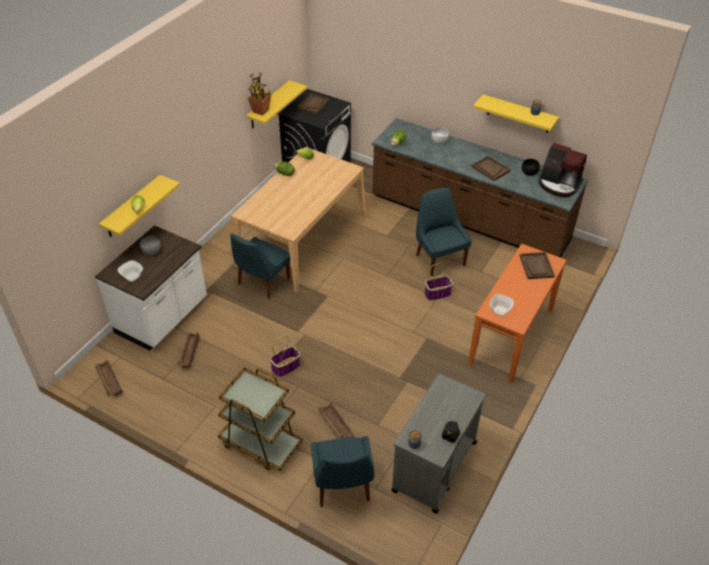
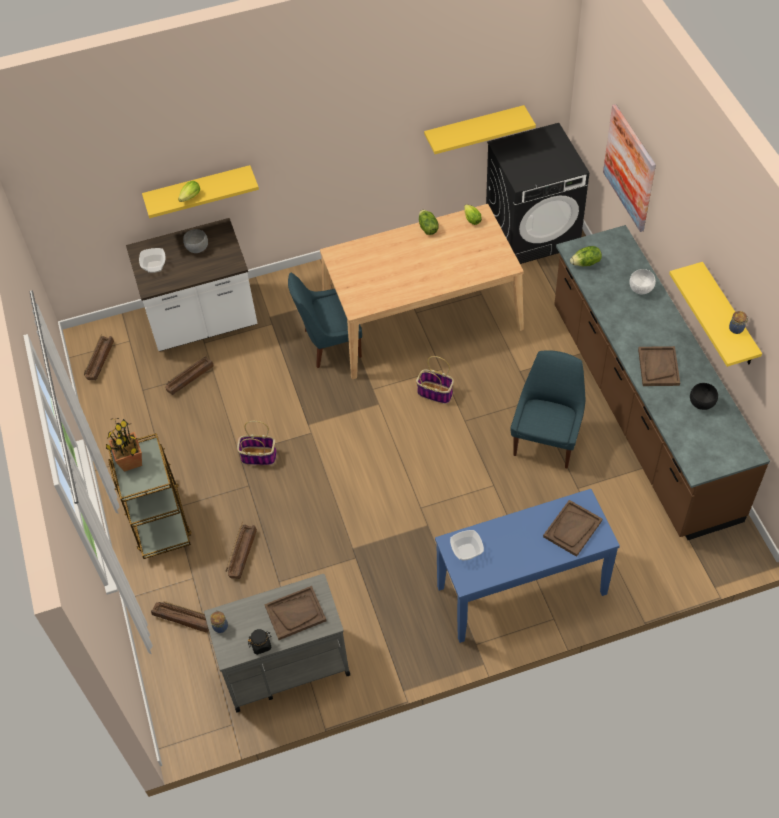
camera: 45 degrees right, 10 degrees up
potted plant [248,71,271,115] -> potted plant moved to [106,418,142,472]
brown tray [297,93,330,114] -> brown tray moved to [264,586,326,640]
blue chair [311,436,374,507] -> crate [151,601,209,633]
basket [424,263,453,301] -> basket moved to [416,356,454,404]
orange console table [468,244,566,383] -> blue console table [435,489,620,643]
coffee machine [539,143,587,197] -> none
none -> picture [603,104,656,232]

